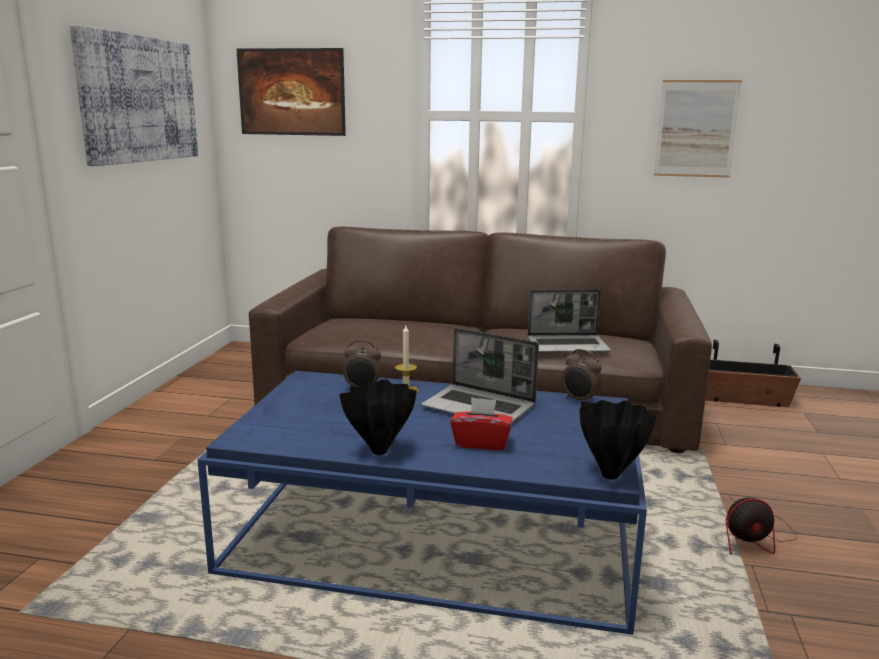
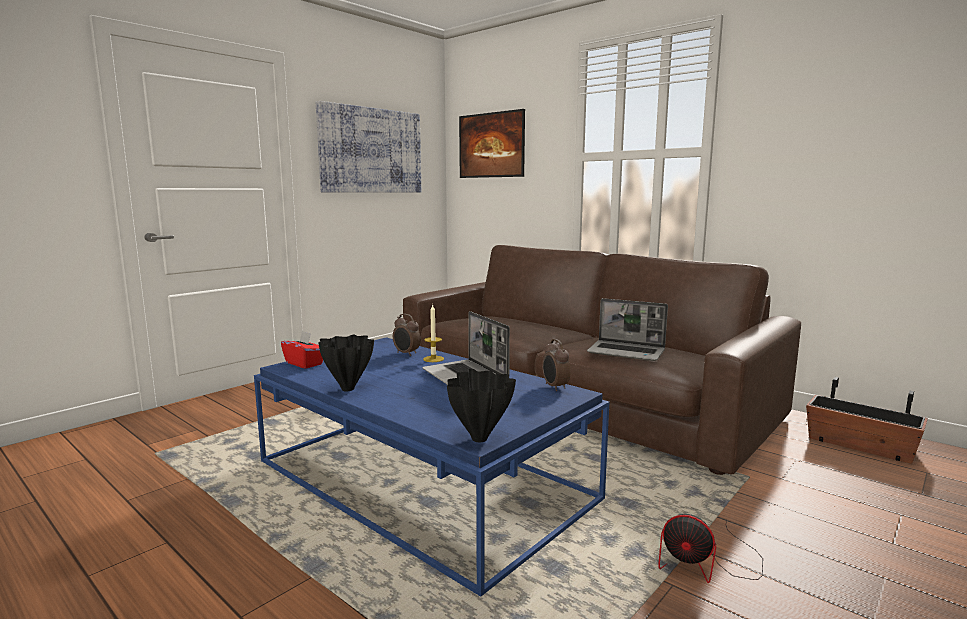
camera: 30 degrees right, 5 degrees down
red tissue box [450,397,513,451] -> red tissue box moved to [281,331,323,369]
picture [654,80,742,178] -> none

